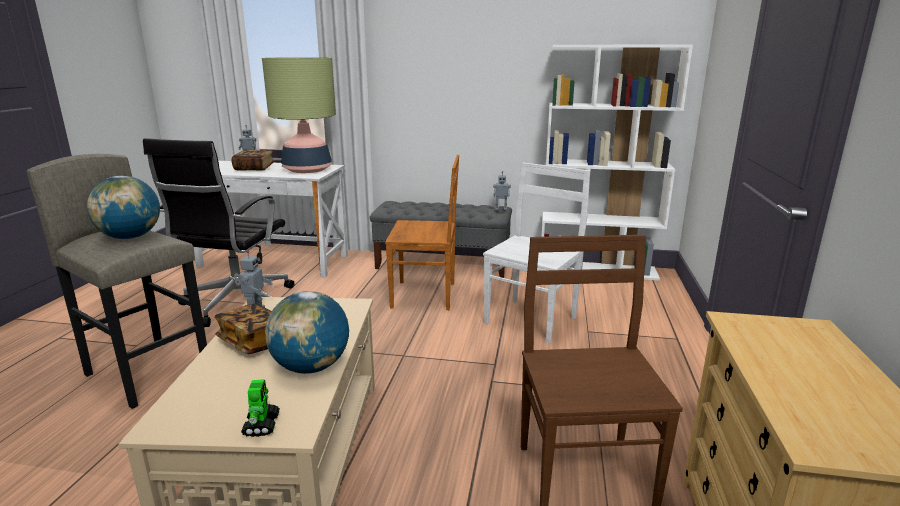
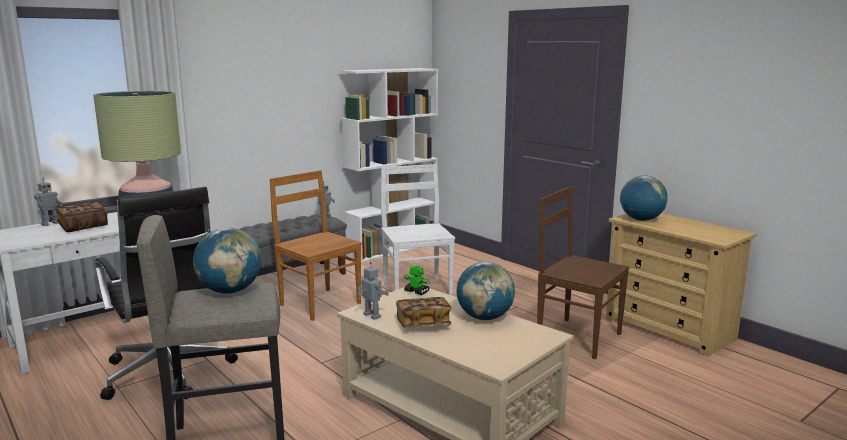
camera: 50 degrees left, 5 degrees down
toy robot [241,380,280,437] -> toy robot moved to [403,265,430,295]
brown chair [385,155,459,310] -> brown chair turned 90 degrees counterclockwise [270,170,362,321]
none -> globe [620,175,668,221]

